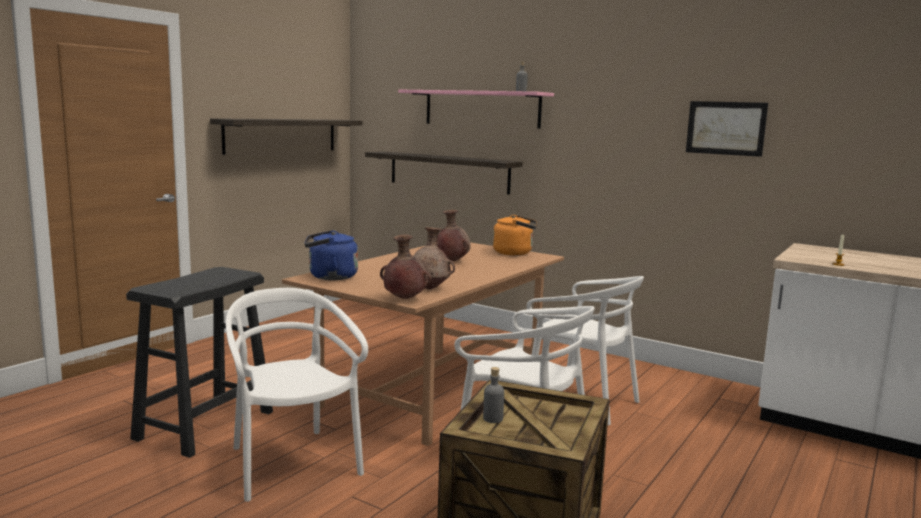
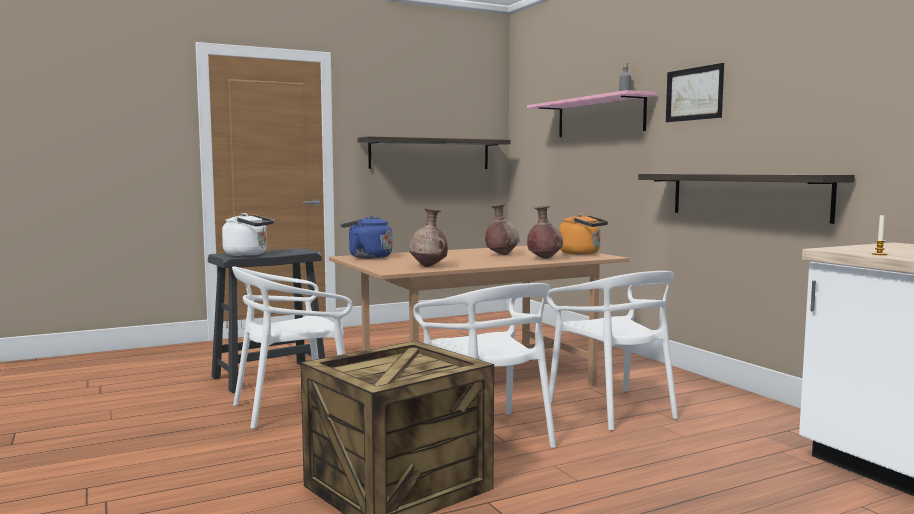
camera: 30 degrees right, 5 degrees down
white chair [226,288,368,502] -> white chair turned 120 degrees counterclockwise [232,266,353,429]
shelf [365,151,523,195] -> shelf moved to [638,174,855,224]
brown vase [380,235,431,299] -> brown vase moved to [527,206,563,259]
grey bottle [483,367,504,423] -> none
picture [686,101,768,157] -> picture moved to [666,63,724,122]
none -> white kettle [222,213,274,256]

